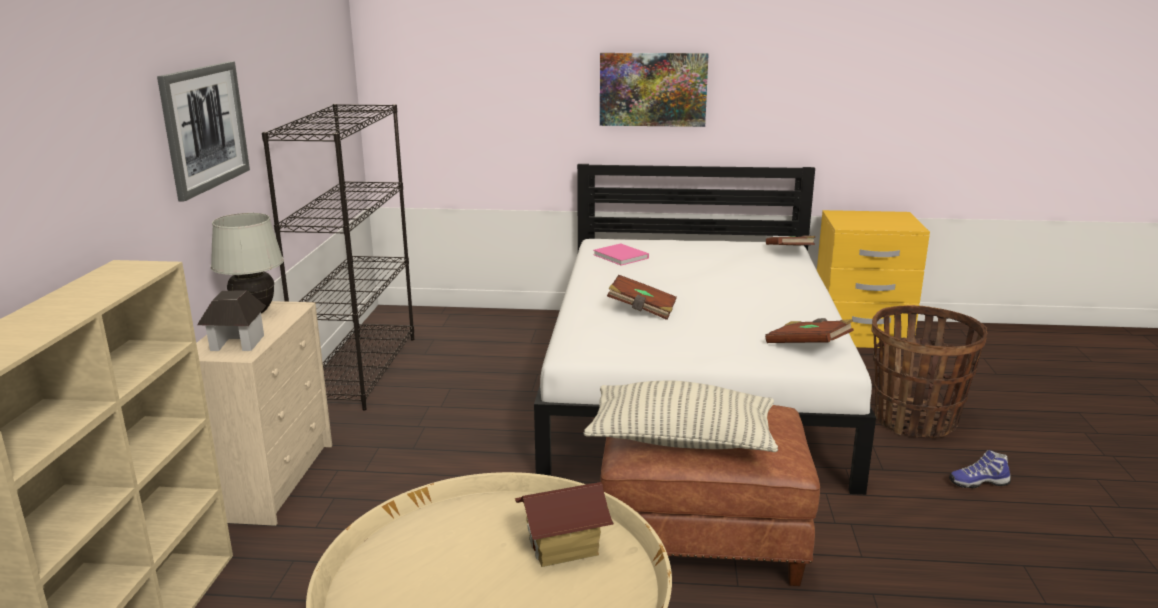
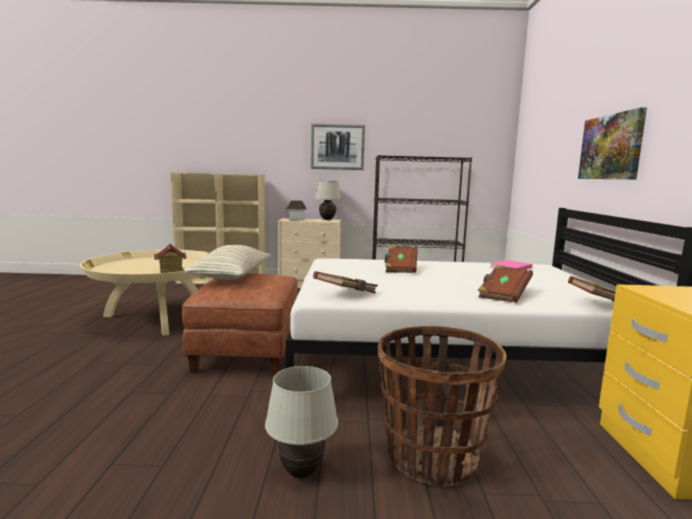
camera: 85 degrees right, 10 degrees down
shoe [949,450,1011,488] -> white table lamp [265,366,338,478]
none -> brown book [478,265,533,303]

